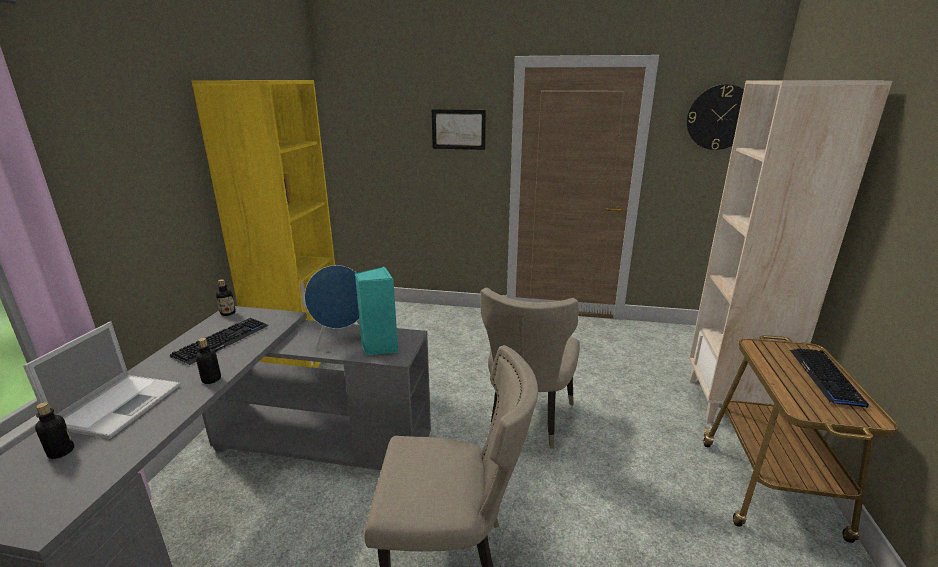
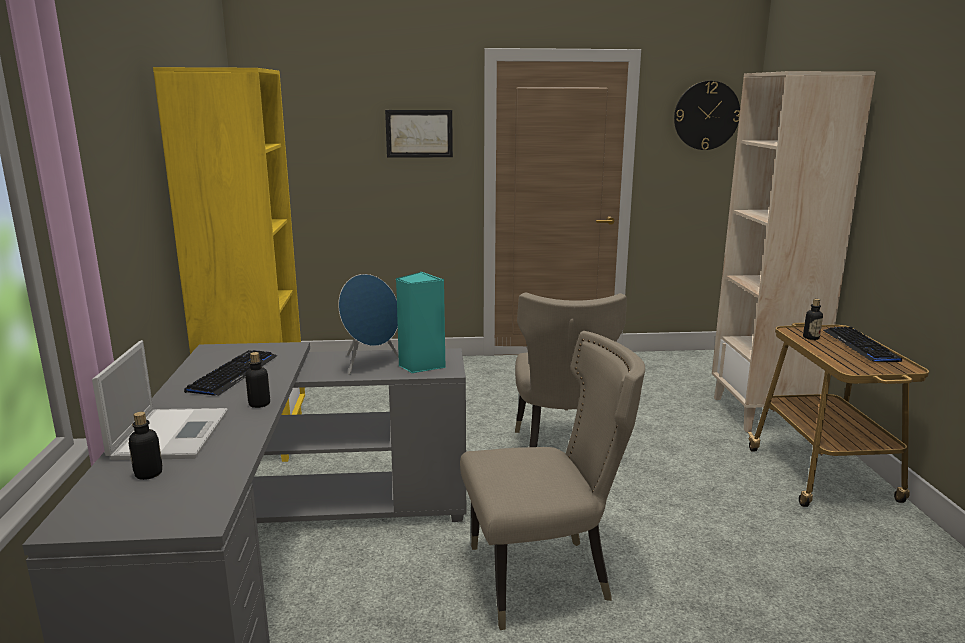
camera: 15 degrees left, 5 degrees down
bottle [216,279,236,316] -> bottle moved to [803,299,823,340]

